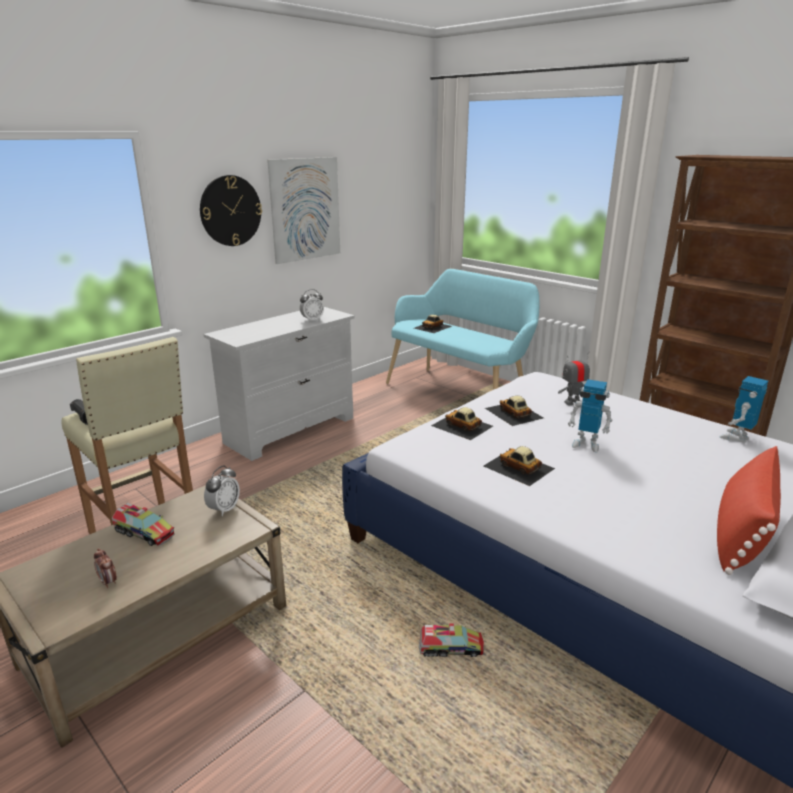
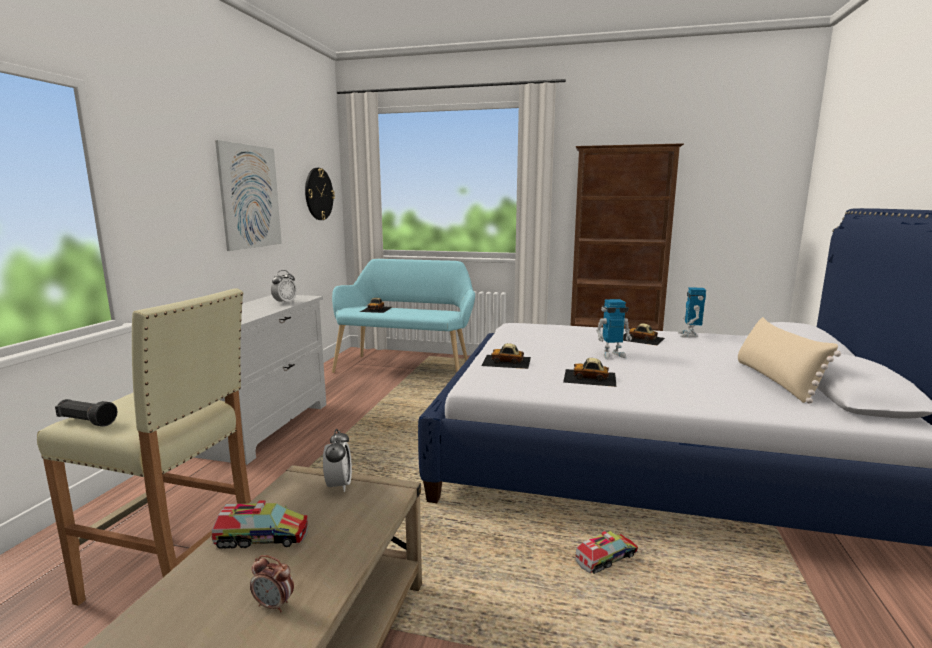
camera: 30 degrees left, 10 degrees down
wall clock [200,175,262,246] -> wall clock moved to [305,168,335,220]
toy car [485,396,543,426] -> toy car moved to [623,323,665,345]
toy robot [558,351,590,406] -> none
red pillow [717,446,781,575] -> beige pillow [738,317,841,403]

